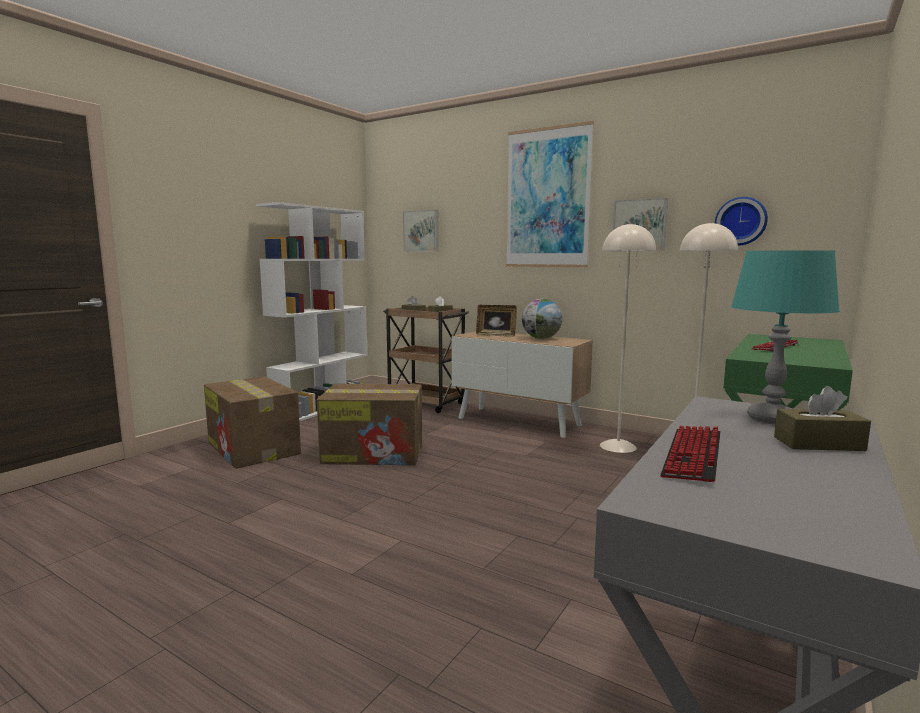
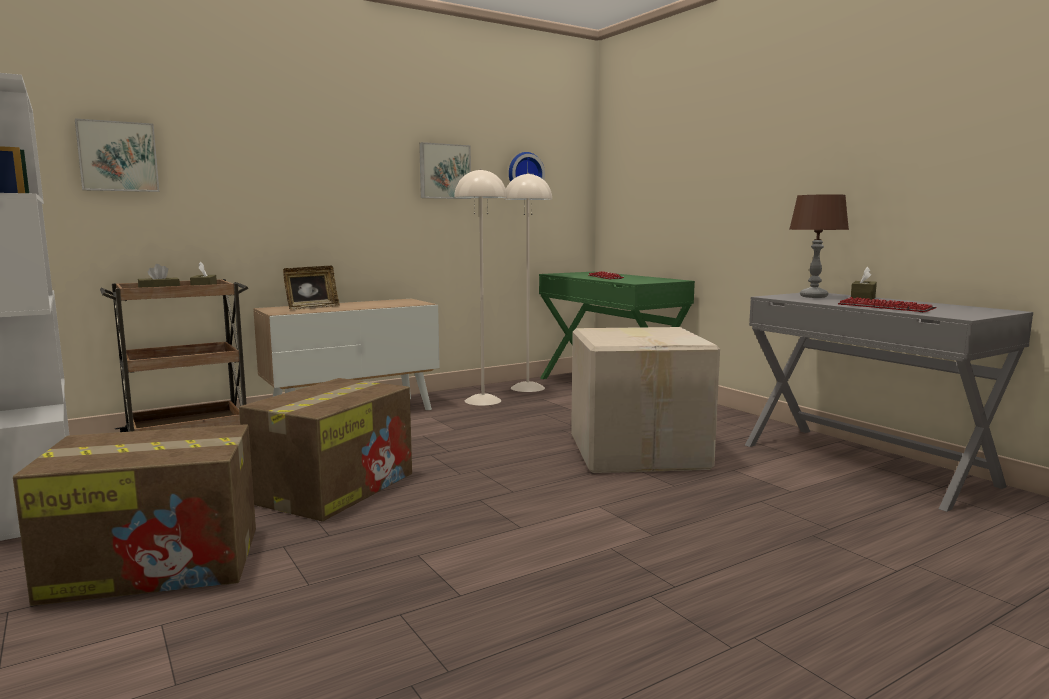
camera: 65 degrees left, 0 degrees up
picture [506,121,594,267] -> none
globe [522,299,562,339] -> none
turquoise table lamp [731,250,840,424] -> brown table lamp [789,194,849,298]
none -> cardboard box [571,327,720,473]

